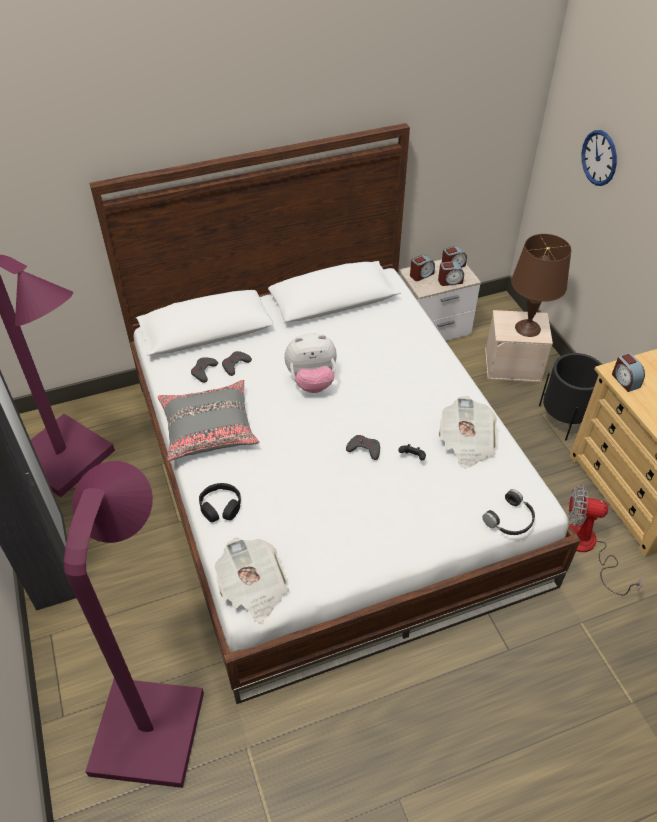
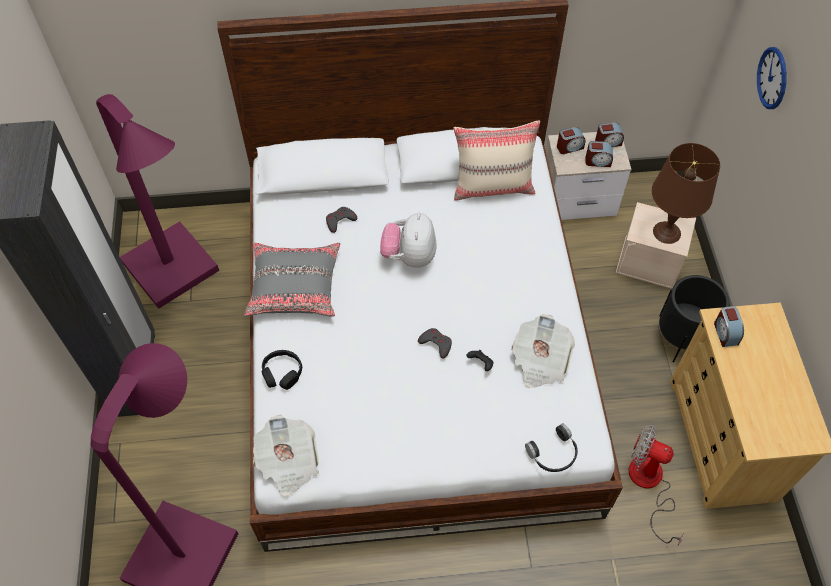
camera: 15 degrees right, 10 degrees up
grey game controller [191,358,218,383] -> none
plush toy [285,333,337,393] -> plush toy turned 90 degrees clockwise [380,213,437,268]
none -> beige pillow [454,120,540,201]

